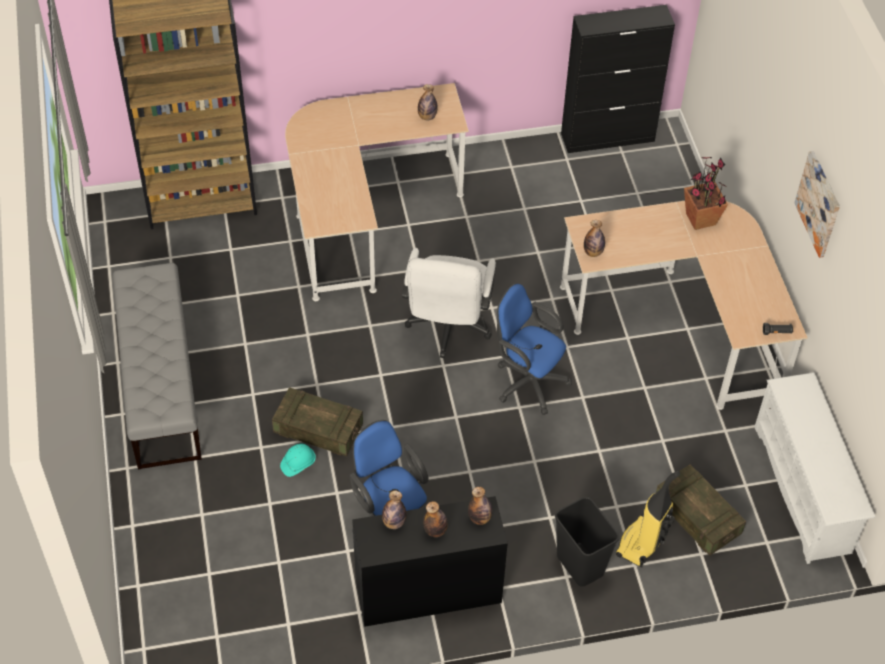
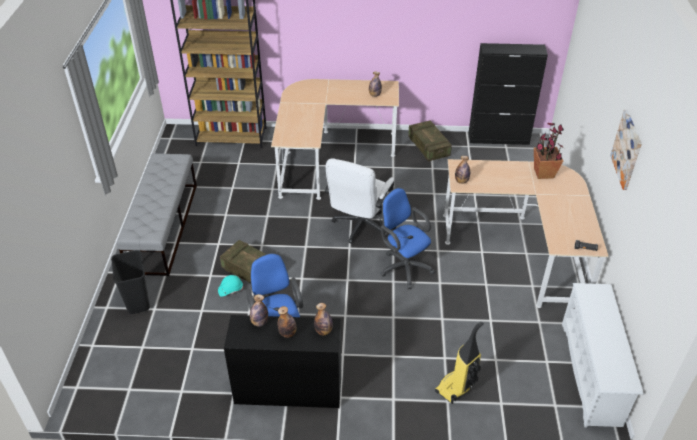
camera: 15 degrees right, 10 degrees down
black trash can [555,497,619,586] -> black trash can moved to [111,250,150,314]
crate [656,464,746,556] -> crate moved to [408,120,452,161]

